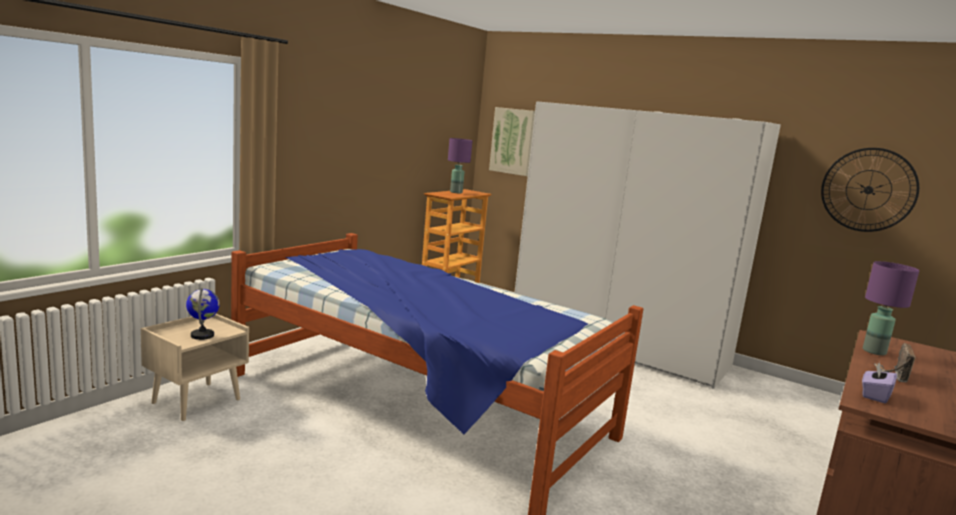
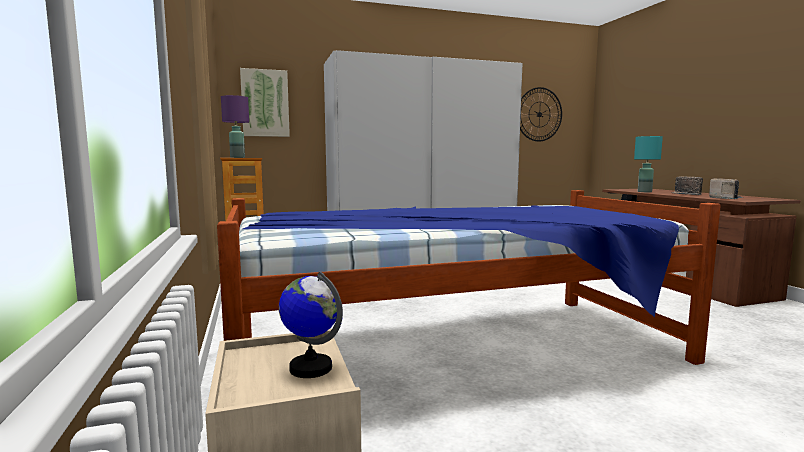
camera: 50 degrees left, 5 degrees down
purple tissue box [862,362,897,403] -> radio [709,178,744,199]
purple table lamp [863,261,919,355] -> turquoise table lamp [634,136,663,192]

